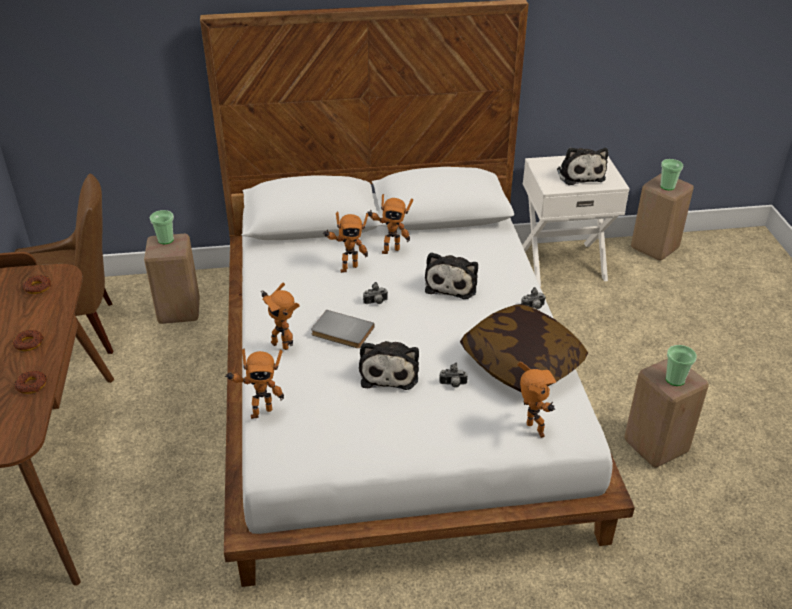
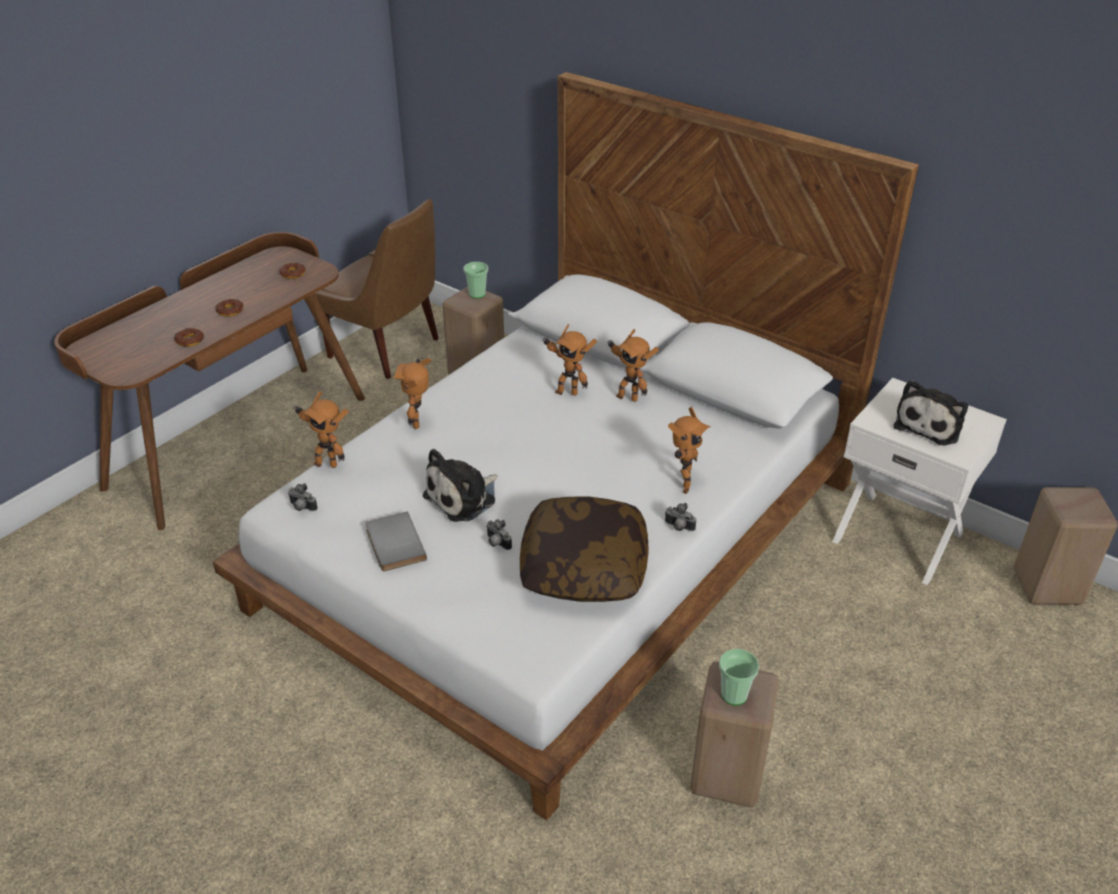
camera: 45 degrees right, 0 degrees up
grey book [311,310,374,348] -> grey book moved to [365,511,427,571]
camera [363,282,388,304] -> camera moved to [288,483,318,511]
plush toy [425,252,478,299] -> none
toy robot [517,362,556,438] -> toy robot moved to [668,407,710,494]
cup [660,159,683,190] -> none

